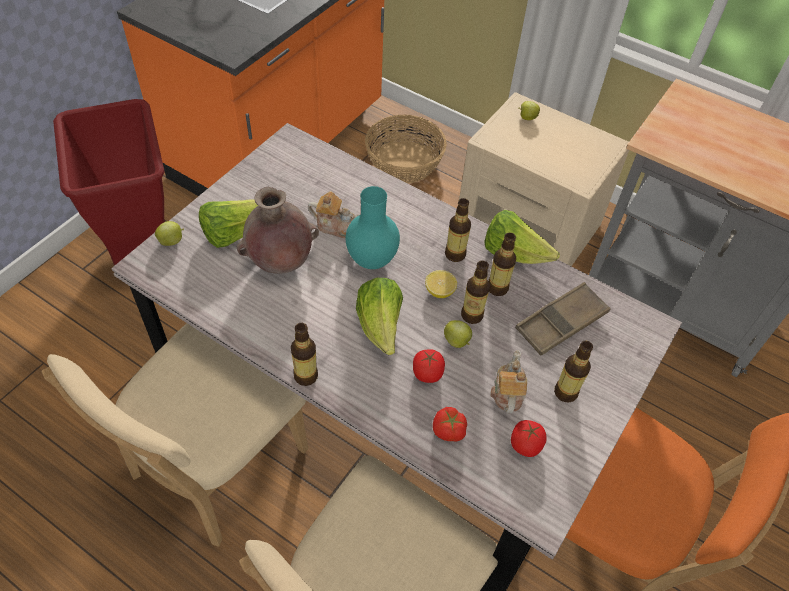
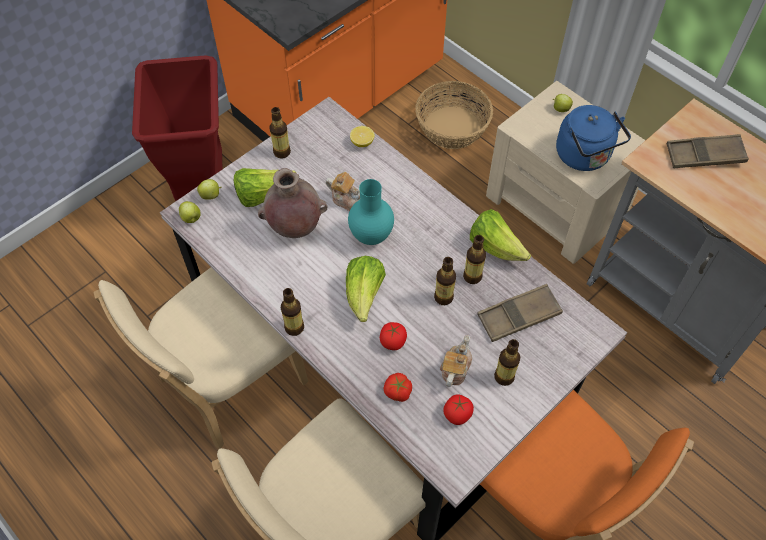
camera: 15 degrees right, 5 degrees up
lemon [425,270,457,298] -> lemon moved to [350,126,374,147]
apple [444,320,472,348] -> apple moved to [179,201,201,223]
bottle [445,198,471,262] -> bottle moved to [270,107,291,159]
none -> blue kettle [556,105,631,171]
none -> brown tray [667,134,749,168]

